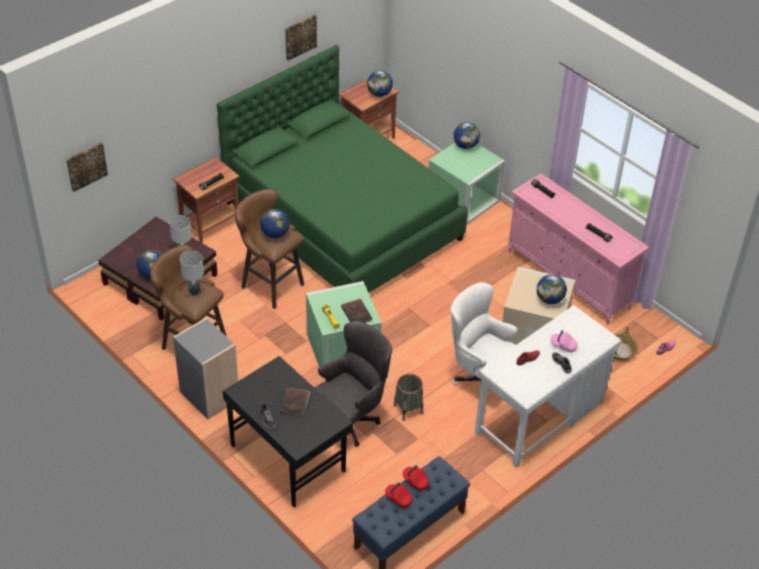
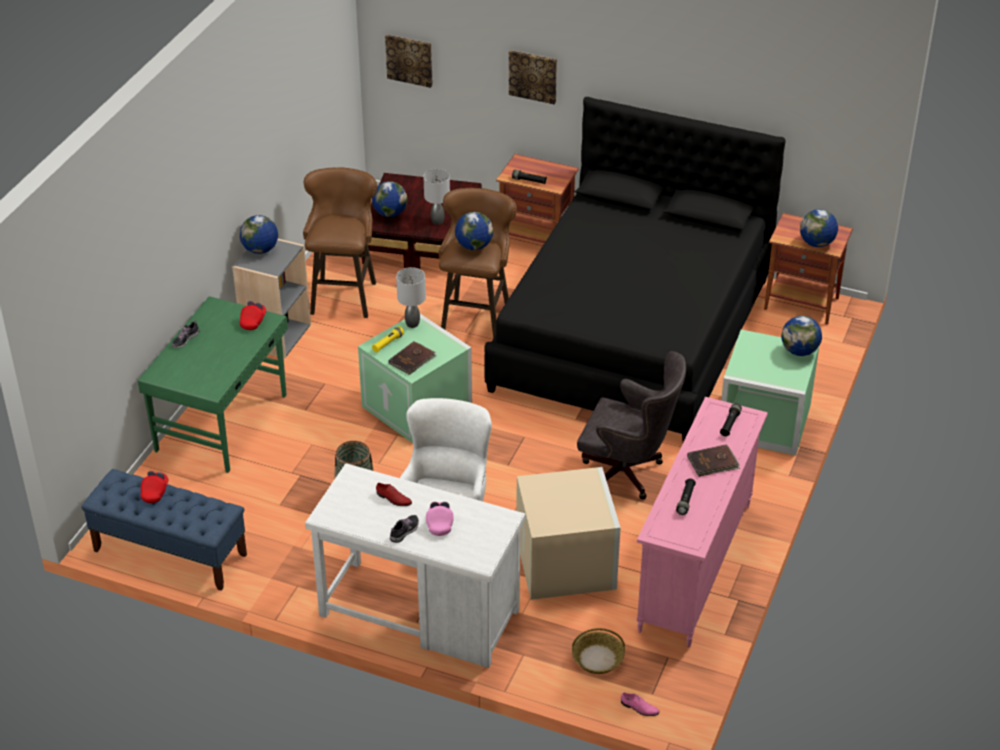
camera: 65 degrees right, 5 degrees down
grey table lamp [180,250,204,295] -> grey table lamp moved to [396,267,426,328]
green bed [217,45,468,293] -> black bed [485,97,785,442]
black desk [223,356,353,508] -> green desk [138,296,288,473]
brown book [280,388,311,417] -> brown book moved to [687,444,740,477]
picture [285,14,317,61] -> picture moved to [509,50,557,104]
grey office chair [314,321,392,447] -> grey office chair moved to [577,351,686,499]
red cap [403,465,429,491] -> red cap moved to [240,301,266,330]
globe [537,274,567,304] -> globe moved to [240,215,278,254]

